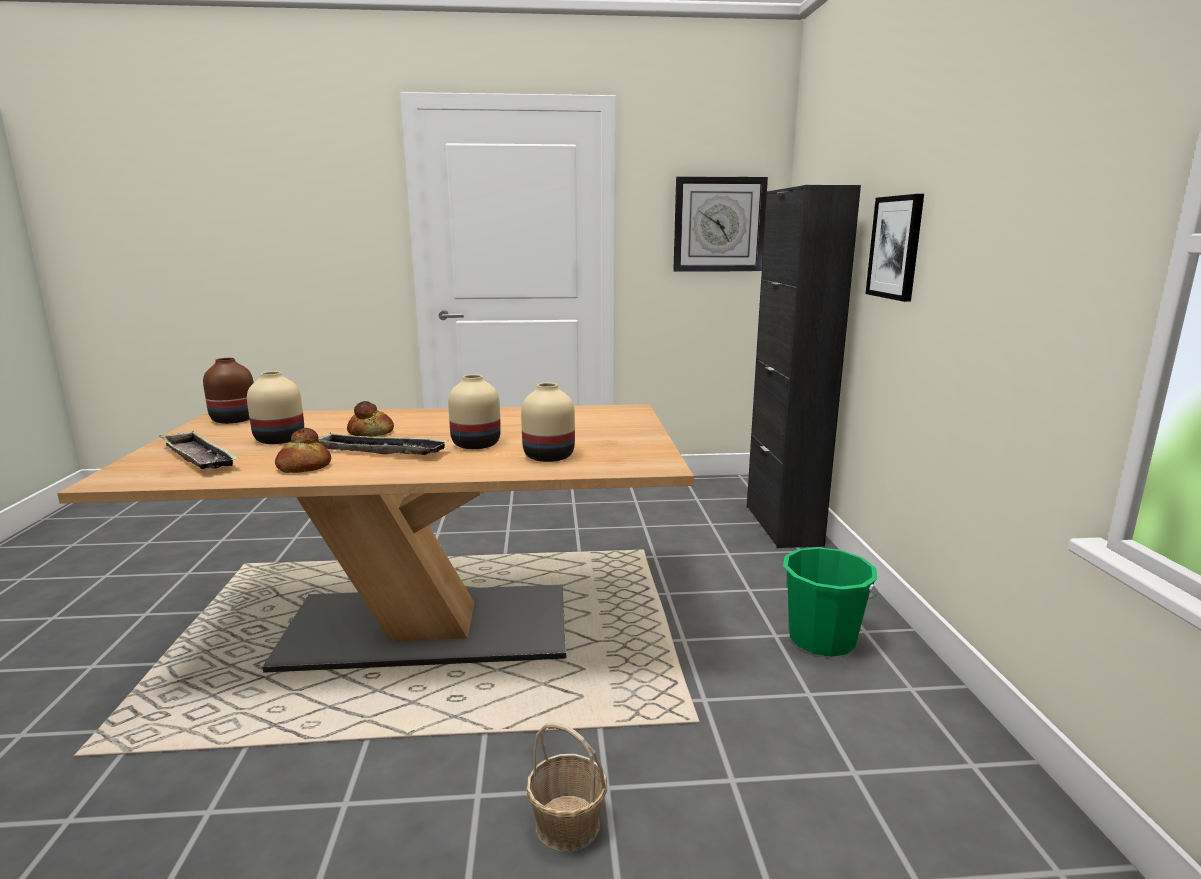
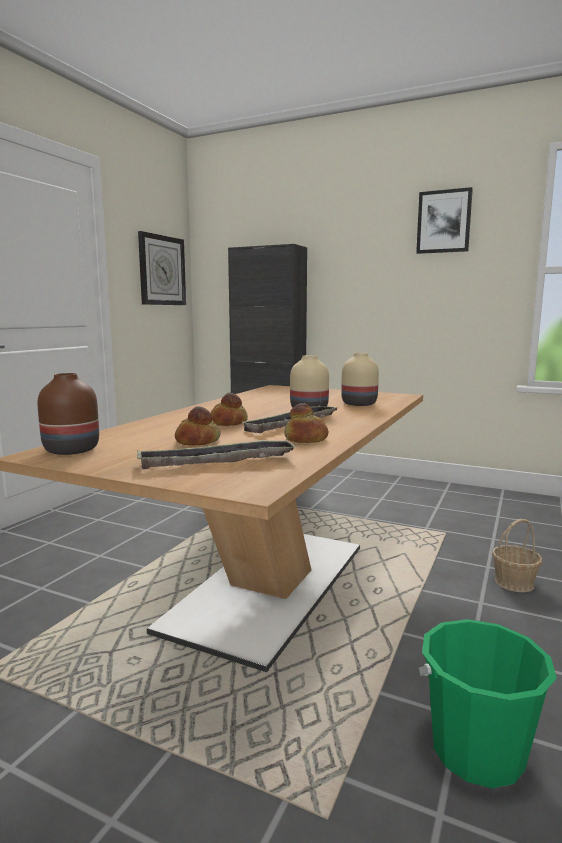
camera: 60 degrees left, 5 degrees down
beige vase [247,371,304,444] -> bread [175,406,221,446]
green bucket [783,547,878,657] -> green bucket moved to [418,619,557,788]
picture [865,194,924,302] -> picture moved to [416,187,473,254]

